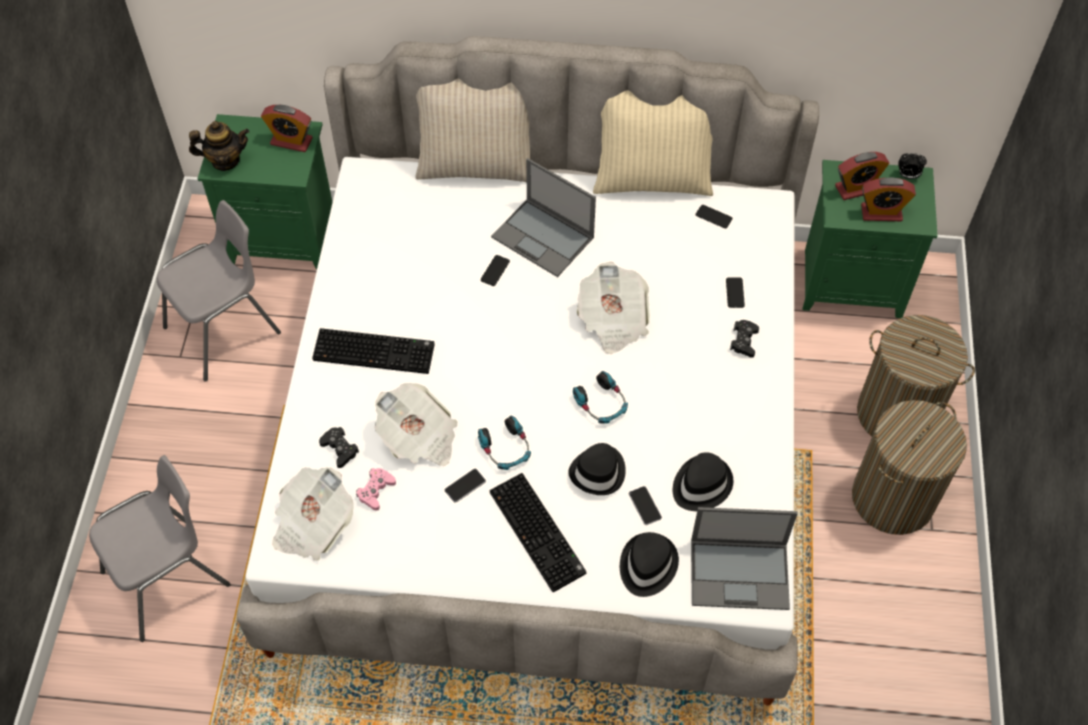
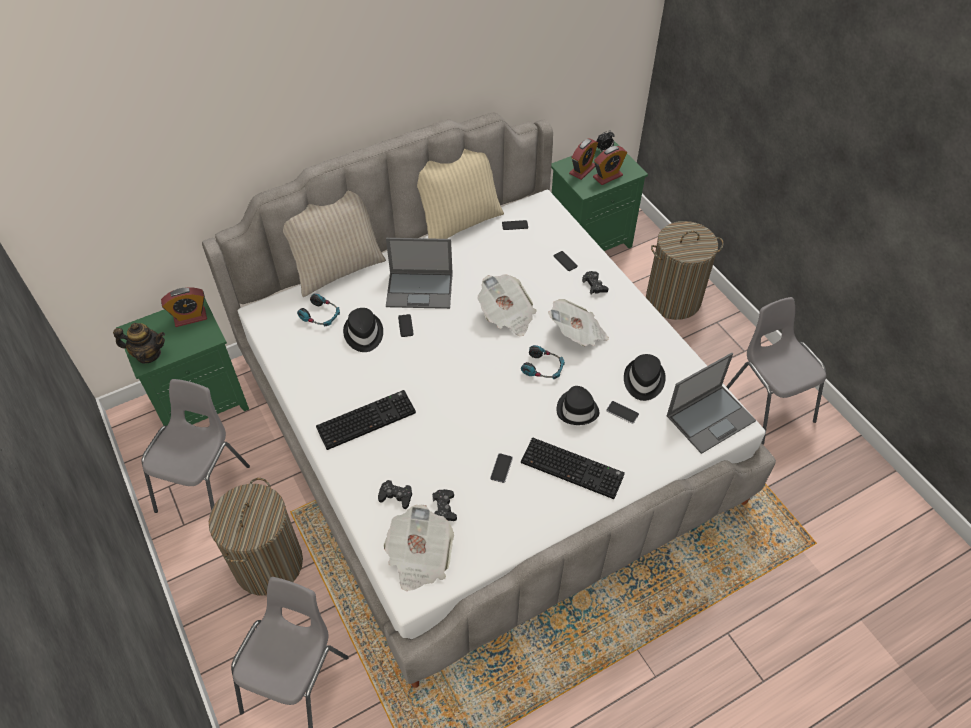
camera: 35 degrees left, 5 degrees down
teapot [189,121,249,171] -> teapot turned 45 degrees clockwise [113,323,165,364]
pink game controller [356,468,396,511] -> black game controller [432,489,457,521]
newspaper [374,383,457,466] -> newspaper moved to [548,299,609,347]
headphones [478,416,531,470] -> headphones moved to [297,293,340,327]
black hat [620,532,679,597] -> black hat moved to [343,308,383,352]
laundry basket [852,400,967,535] -> laundry basket moved to [209,478,303,596]
none -> grey chair [726,297,826,445]

